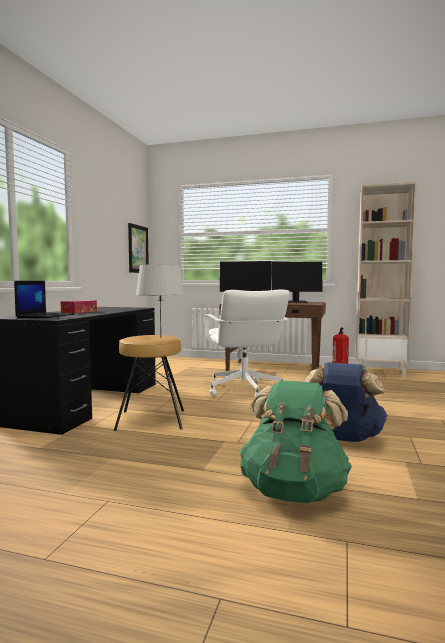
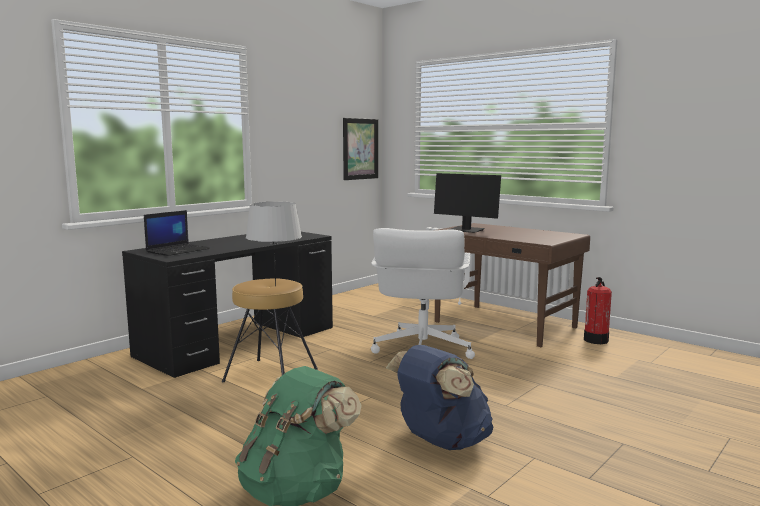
camera: 25 degrees right, 5 degrees up
tissue box [61,300,97,313] -> none
monitor [272,262,322,303] -> none
beige bookcase [356,182,417,378] -> none

